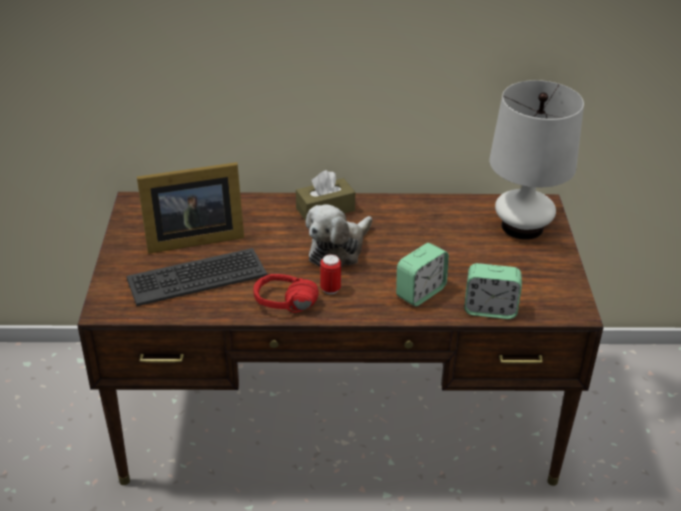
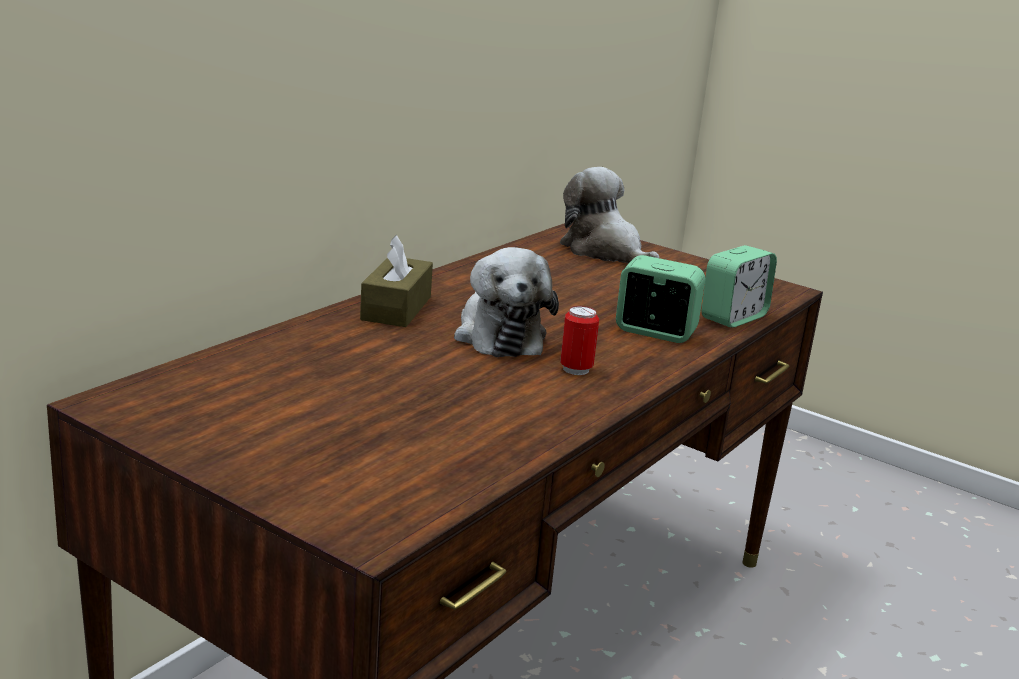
camera: 55 degrees left, 15 degrees down
keyboard [126,248,268,306] -> none
picture frame [137,162,244,254] -> none
red headphones [253,274,319,313] -> none
alarm clock [396,243,449,306] -> alarm clock turned 60 degrees counterclockwise [616,255,705,343]
white table lamp [489,80,584,240] -> plush toy [560,167,659,263]

